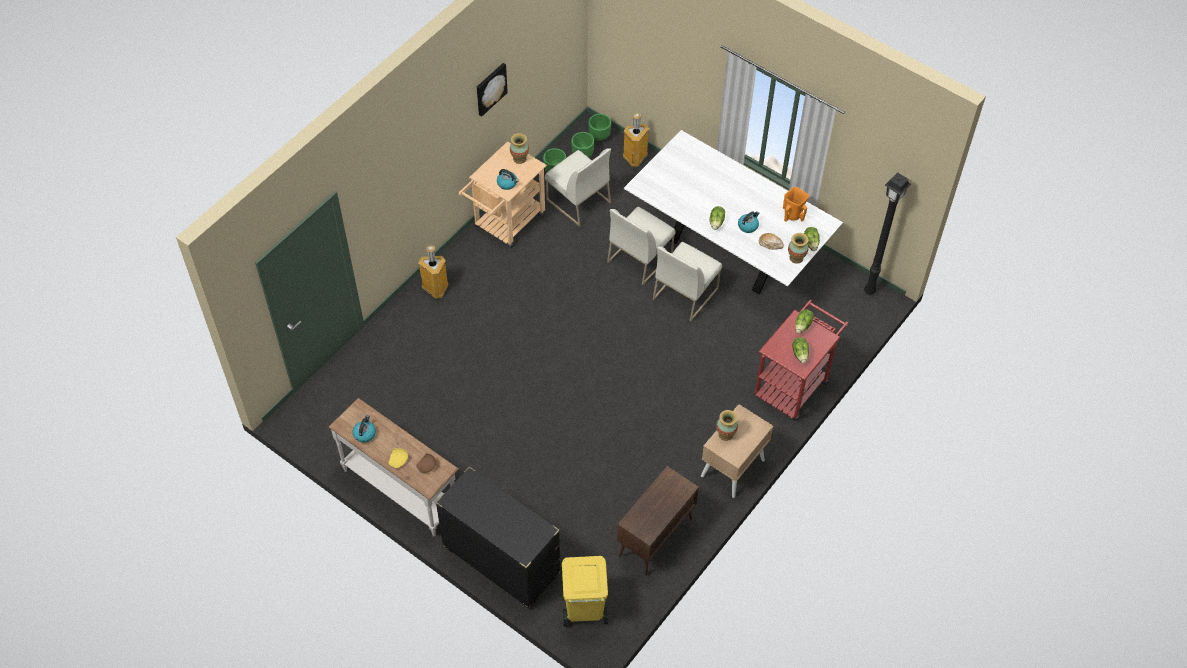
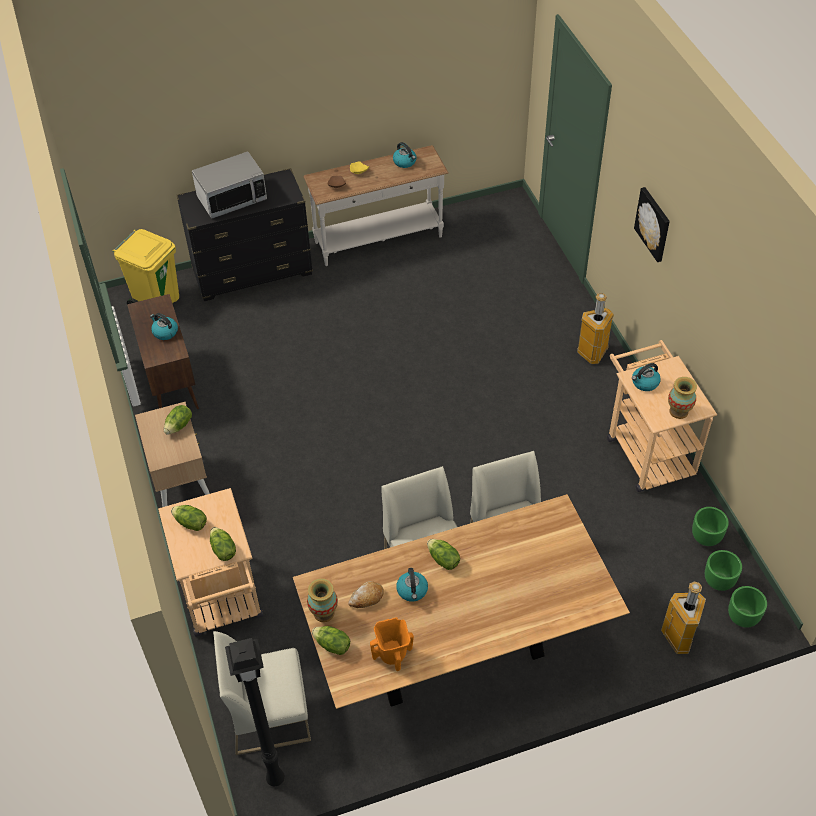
camera: 125 degrees right, 5 degrees down
picture [477,63,508,117] -> picture moved to [634,187,670,262]
white chair [545,148,611,227] -> white chair moved to [213,631,311,755]
white dining table [623,130,843,294] -> brown dining table [293,494,630,709]
vase [716,410,738,441] -> lettuce [164,405,192,435]
red cart [754,299,849,421] -> beige cart [158,488,263,637]
none -> kettle [150,313,178,340]
none -> microwave [192,151,267,219]

